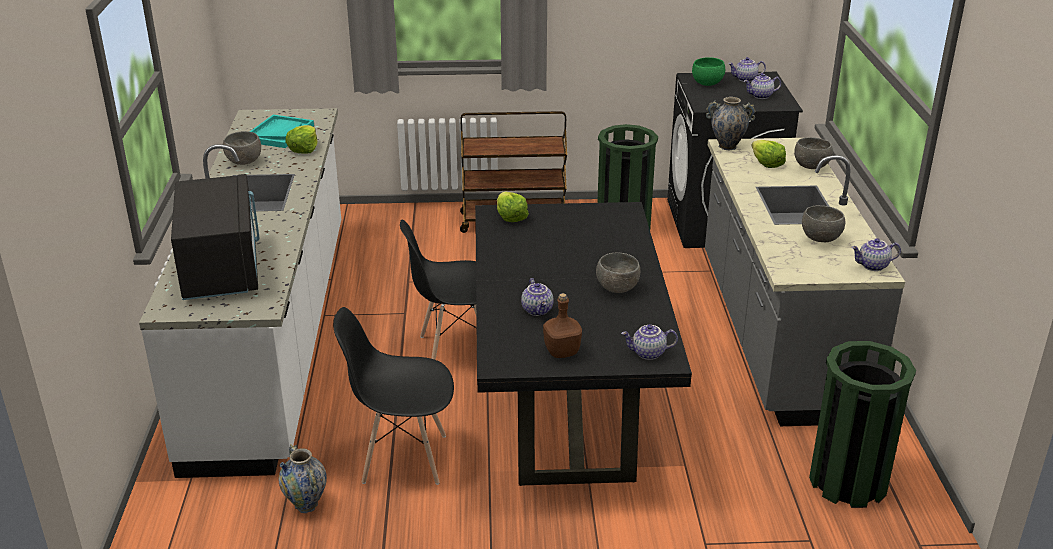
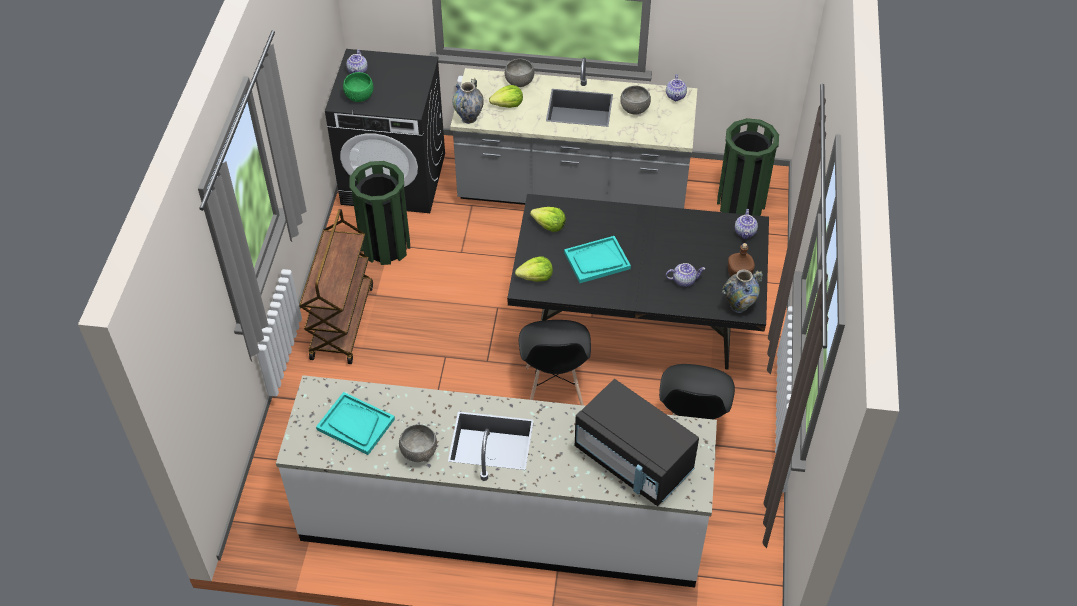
camera: 80 degrees left, 20 degrees up
black microwave [171,174,259,300] -> black microwave turned 135 degrees counterclockwise [575,379,699,506]
vase [279,444,327,513] -> vase moved to [722,269,763,313]
lettuce [286,125,317,154] -> lettuce moved to [530,207,566,232]
grey bowl [596,253,640,293] -> none
teapot [744,74,781,99] -> none
none -> turquoise tray [564,236,631,283]

